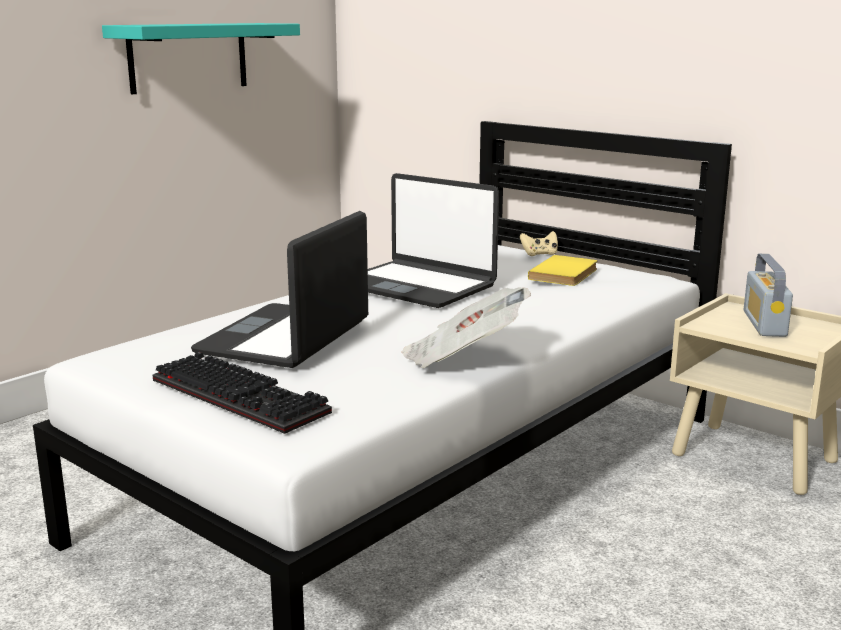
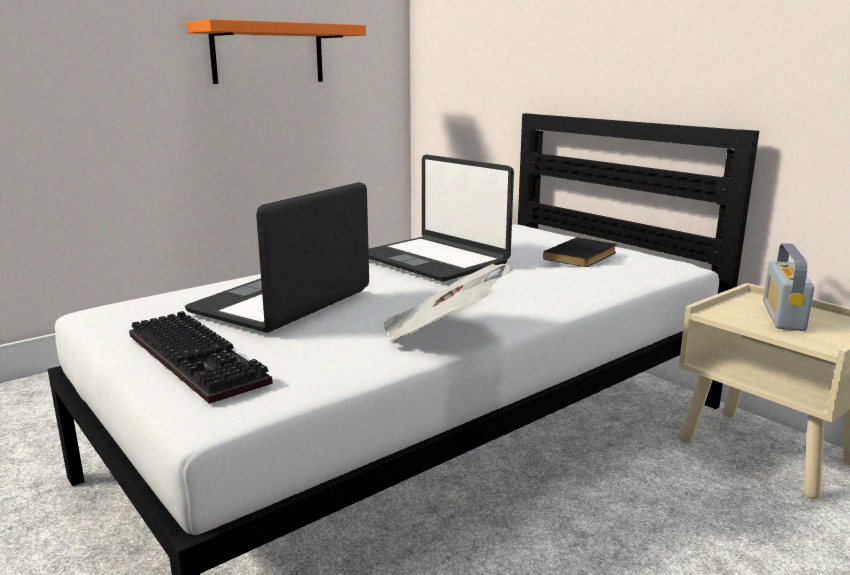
camera: 10 degrees right, 0 degrees up
turquoise shelf [102,23,300,94] -> orange shelf [186,19,366,84]
beige game controller [520,231,558,256] -> none
yellow book [528,255,598,286] -> black book [543,237,617,267]

